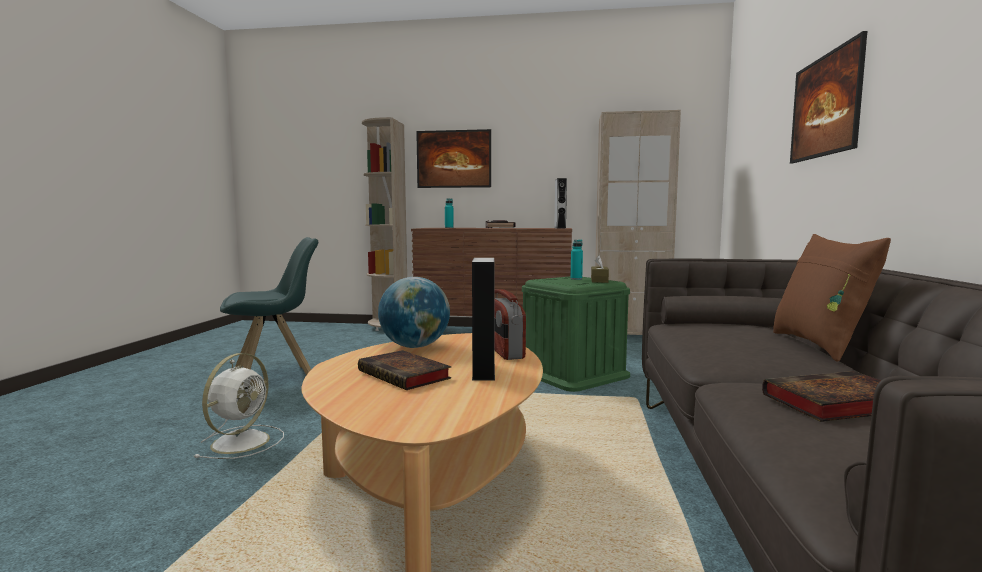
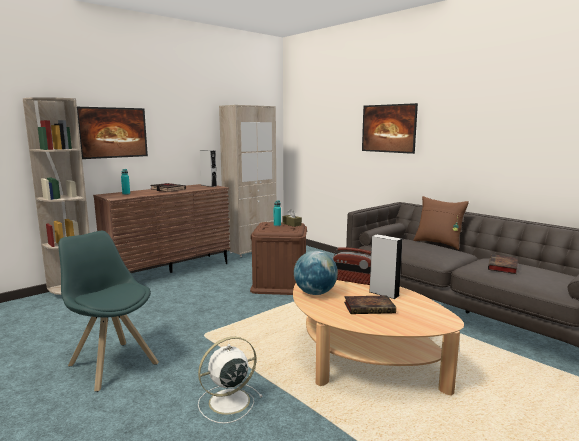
camera: 50 degrees left, 5 degrees up
white fan [194,353,284,459] -> white fan turned 90 degrees counterclockwise [198,337,263,424]
turquoise chair [220,237,318,375] -> turquoise chair turned 60 degrees counterclockwise [58,231,159,392]
green storage box [522,276,630,392] -> brown storage box [250,222,307,295]

